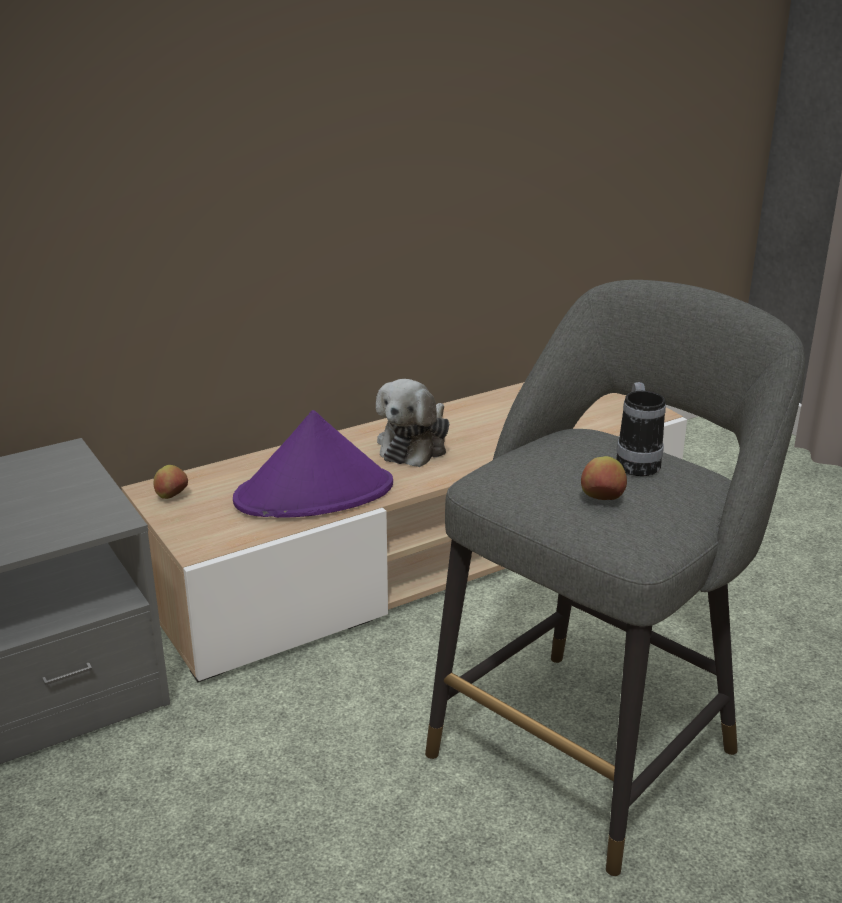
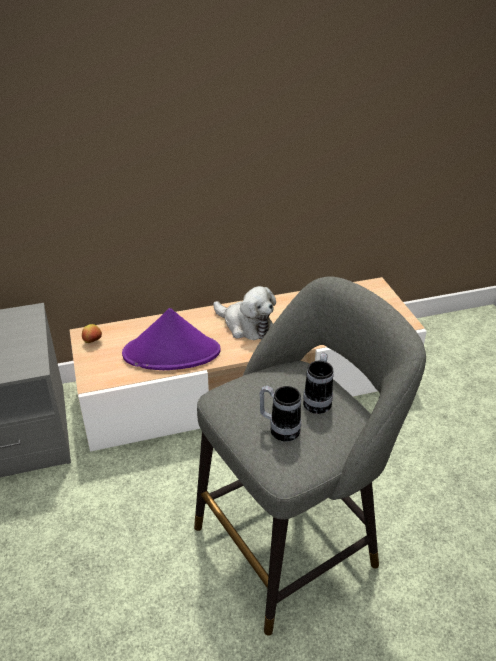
camera: 15 degrees right, 10 degrees up
plush toy [376,379,449,467] -> plush toy turned 90 degrees counterclockwise [213,286,276,340]
apple [581,456,627,500] -> mug [259,386,301,441]

